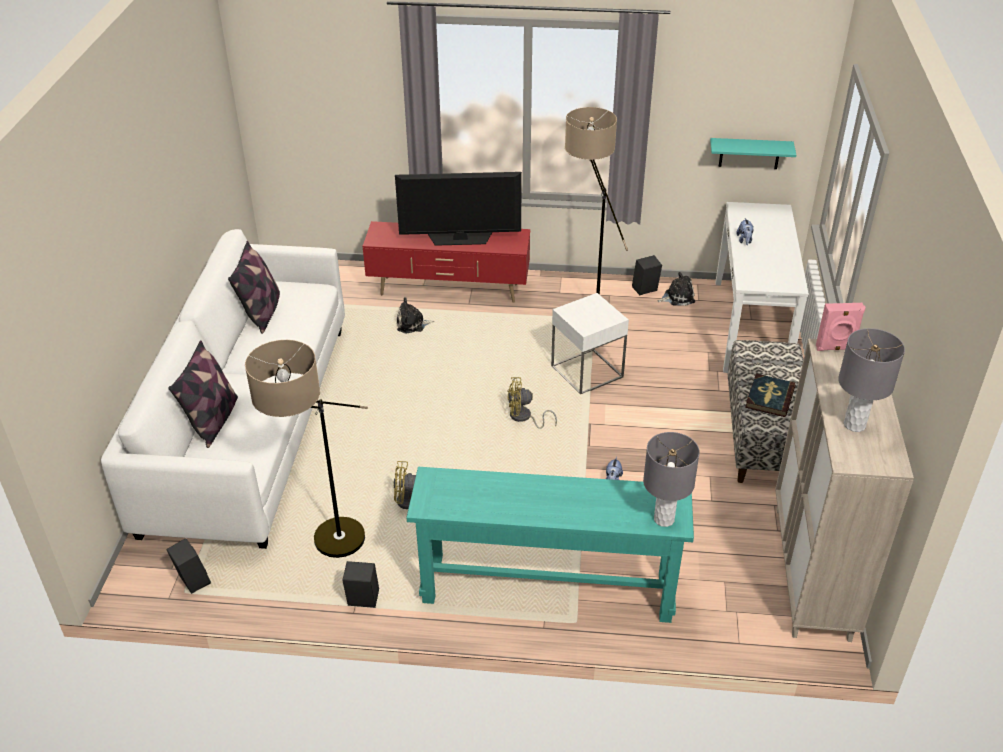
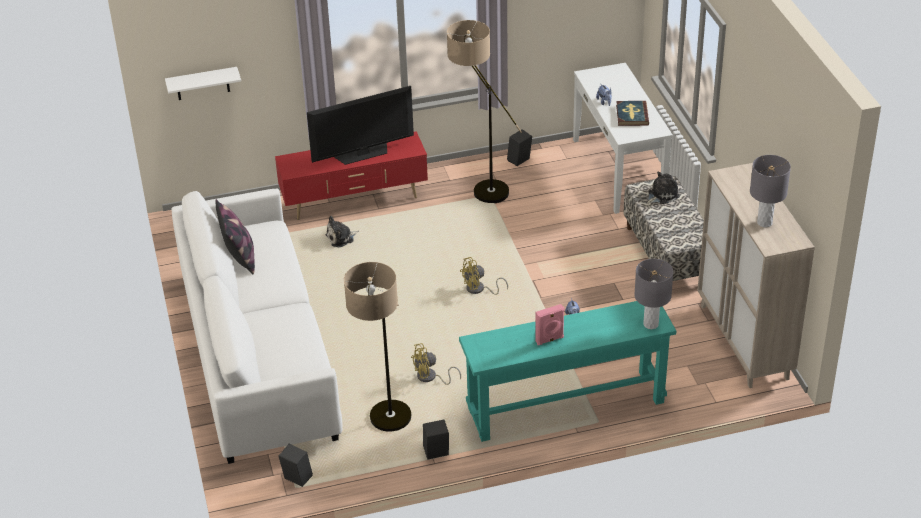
camera: 20 degrees left, 0 degrees up
pillow [168,340,238,448] -> none
white side table [551,293,629,394] -> none
plush toy [657,272,695,306] -> plush toy moved to [647,171,680,204]
turquoise shelf [710,138,796,169] -> none
book [745,374,795,417] -> book moved to [616,101,649,126]
pink speaker [816,303,866,351] -> pink speaker moved to [535,304,564,345]
none -> white shelf [165,67,241,100]

